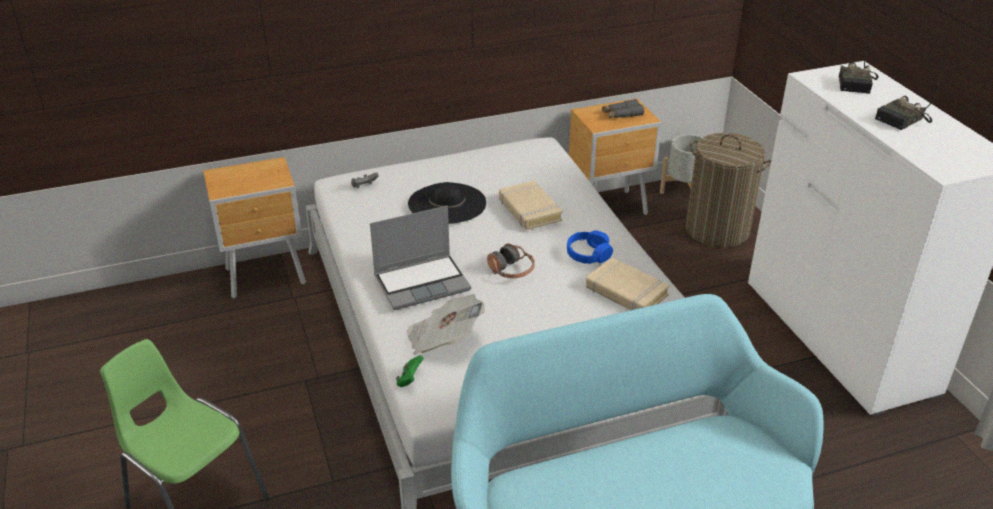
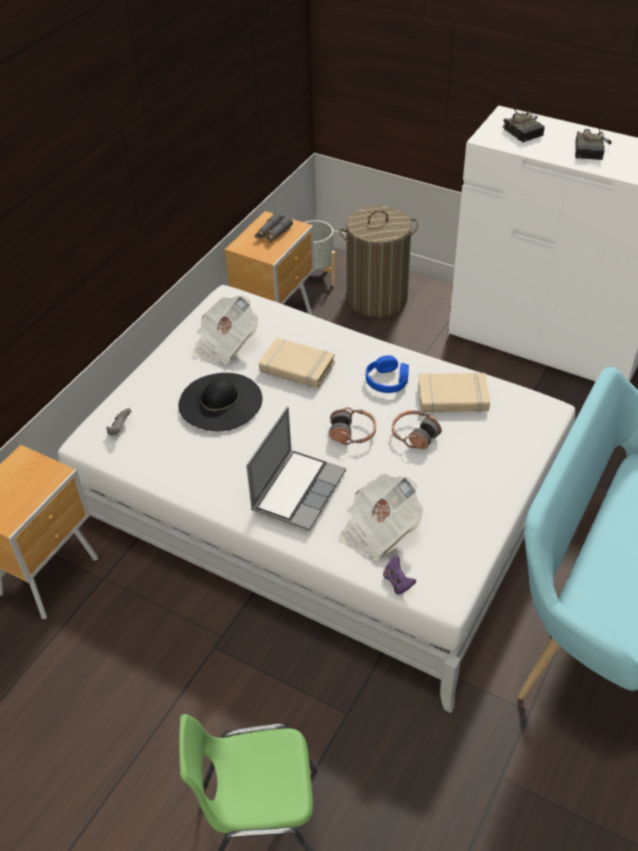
camera: 40 degrees left, 10 degrees up
green game controller [396,355,424,387] -> purple game controller [383,556,416,595]
none -> newspaper [193,296,258,363]
none -> headphones [392,410,442,449]

